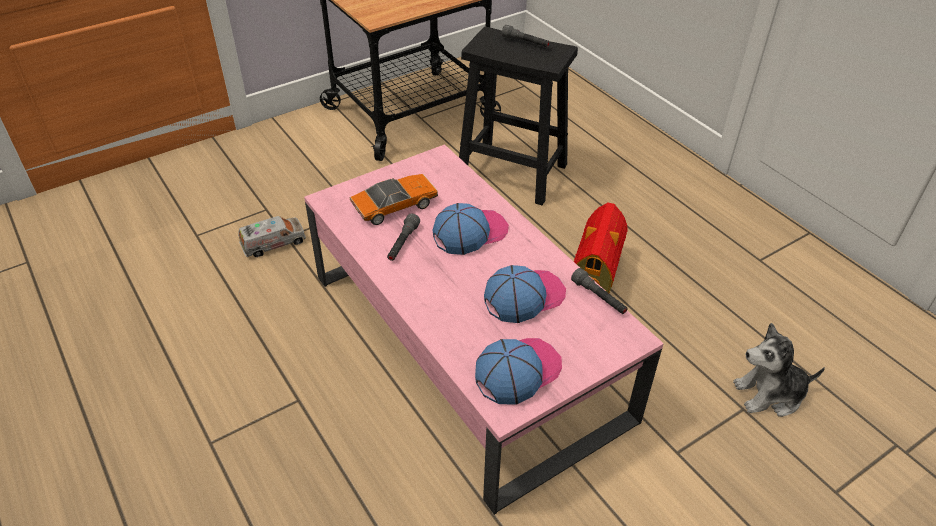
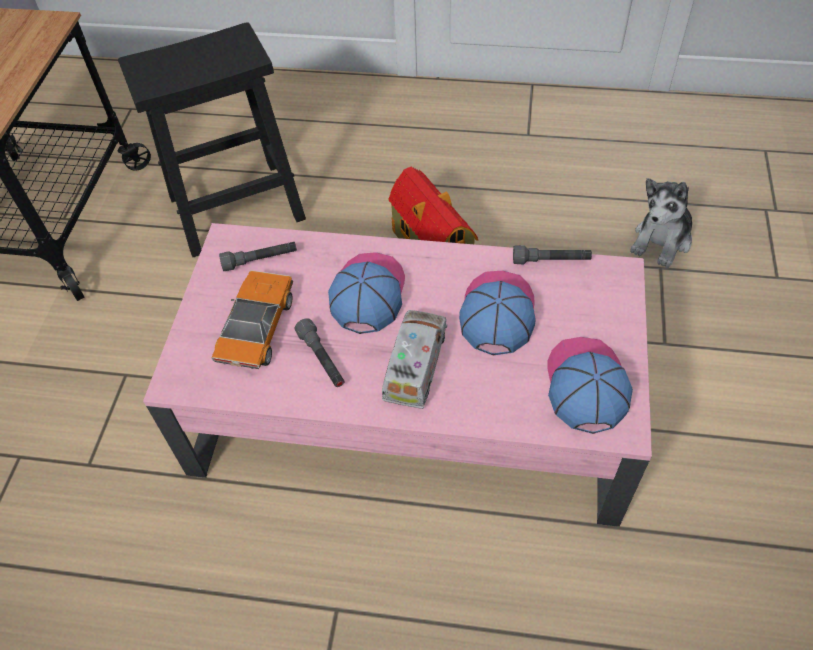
camera: 45 degrees left, 10 degrees up
toy truck [238,216,306,257] -> toy truck moved to [382,310,447,409]
grey flashlight [502,25,550,47] -> grey flashlight moved to [219,242,297,271]

